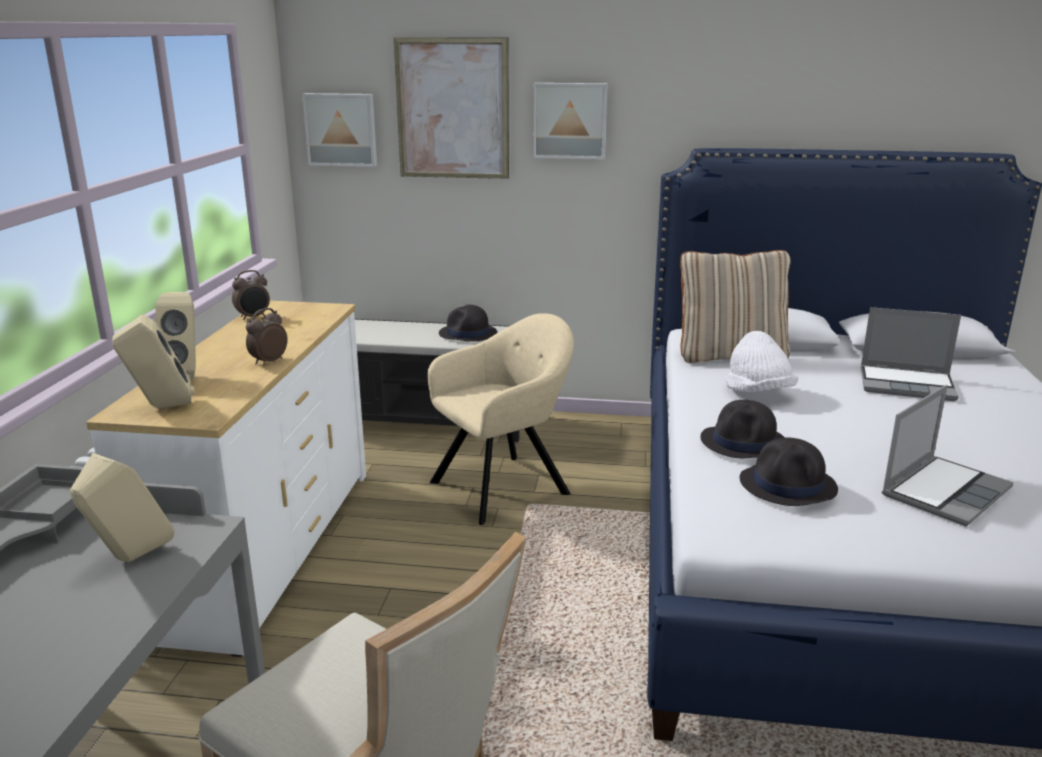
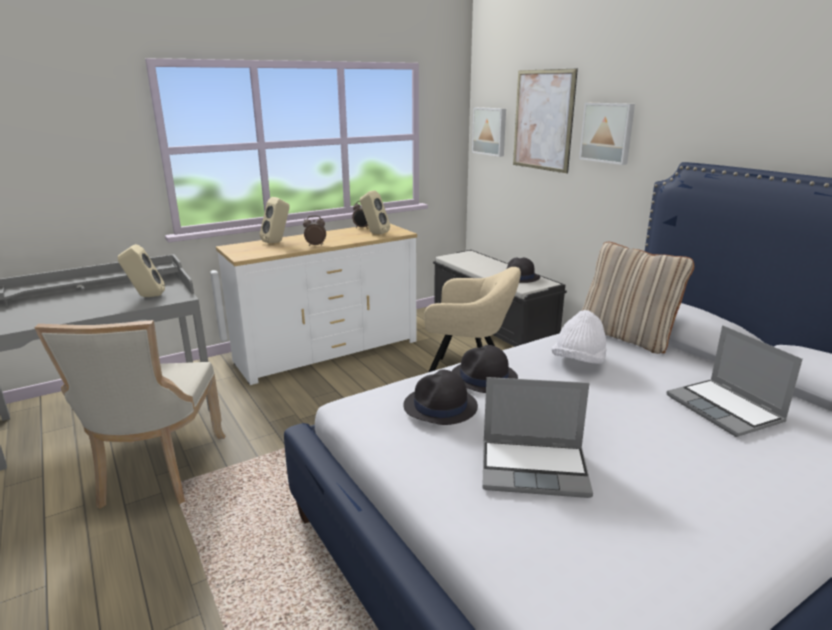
camera: 50 degrees right, 0 degrees up
beige speaker [112,315,195,408] -> beige speaker moved to [360,190,390,234]

